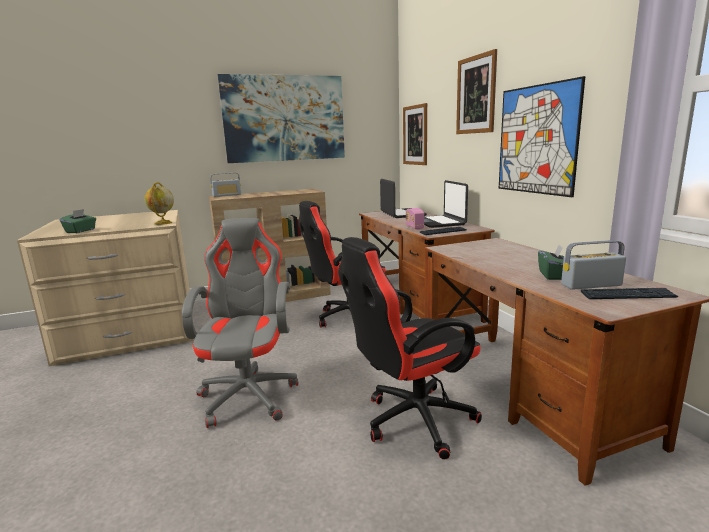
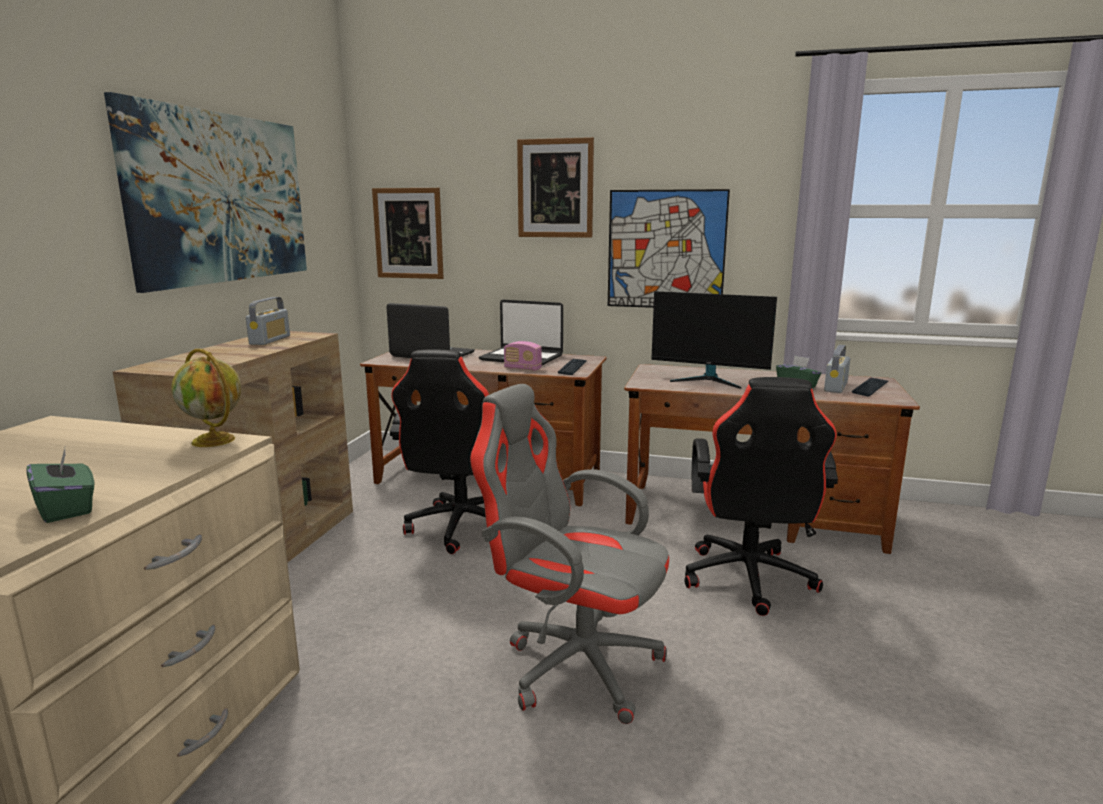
camera: 55 degrees left, 0 degrees up
radio [210,173,241,197] -> radio moved to [246,297,290,345]
none -> monitor [651,291,777,389]

